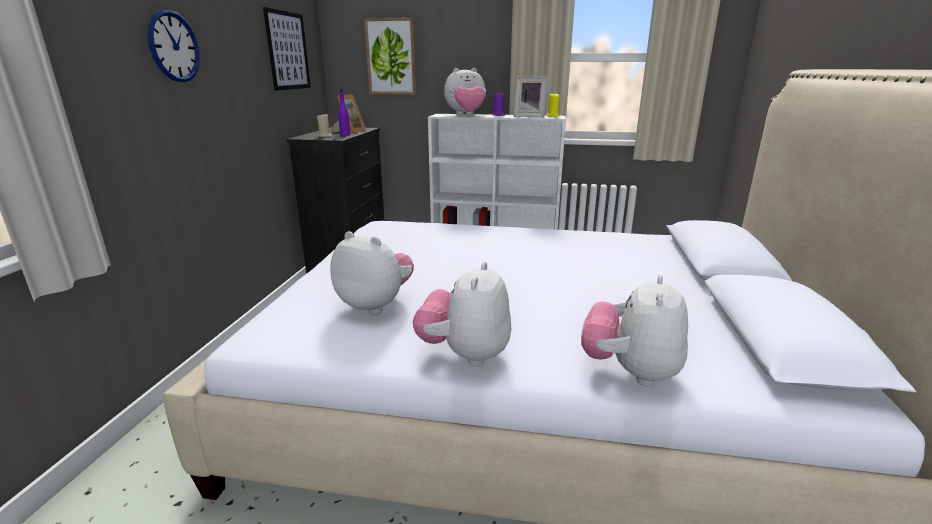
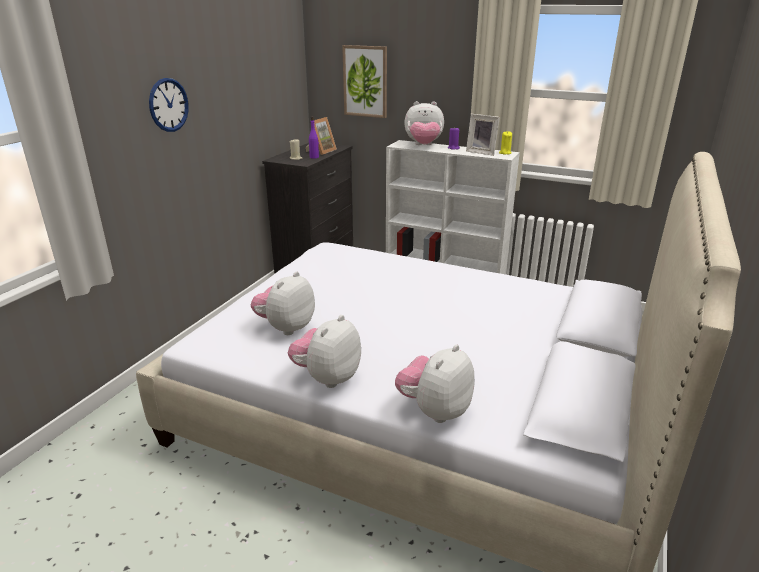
camera: 15 degrees right, 5 degrees up
picture [263,7,311,91] -> none
plush toy [330,231,414,314] -> plush toy turned 105 degrees counterclockwise [251,271,315,335]

